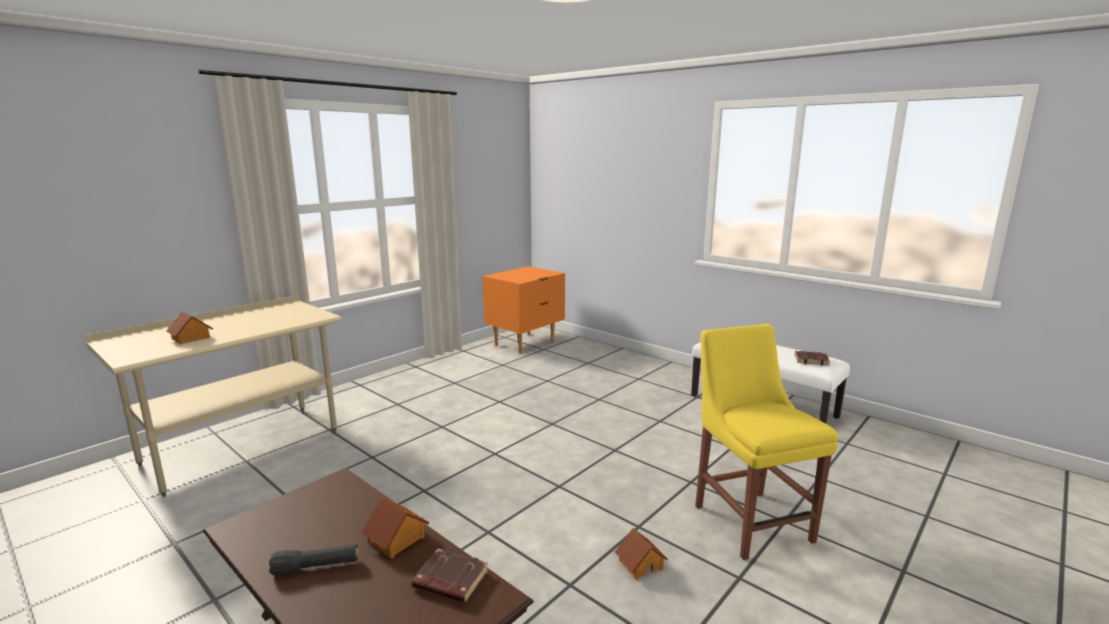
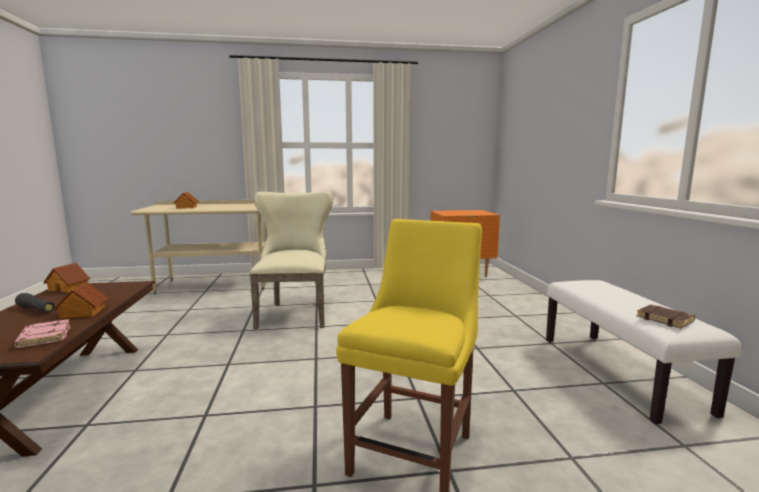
camera: 40 degrees right, 5 degrees down
brown book [412,549,488,603] -> pink book [14,319,70,348]
toy house [615,528,668,580] -> toy house moved to [43,263,91,293]
none -> beige chair [250,191,333,329]

